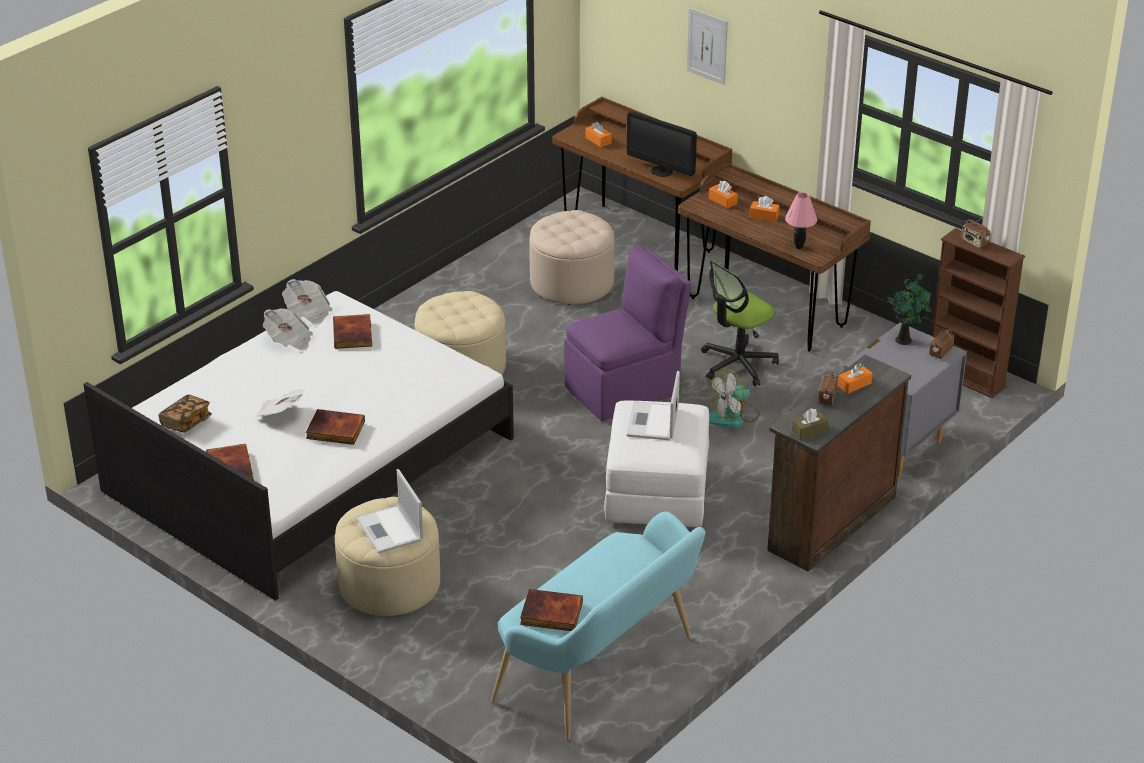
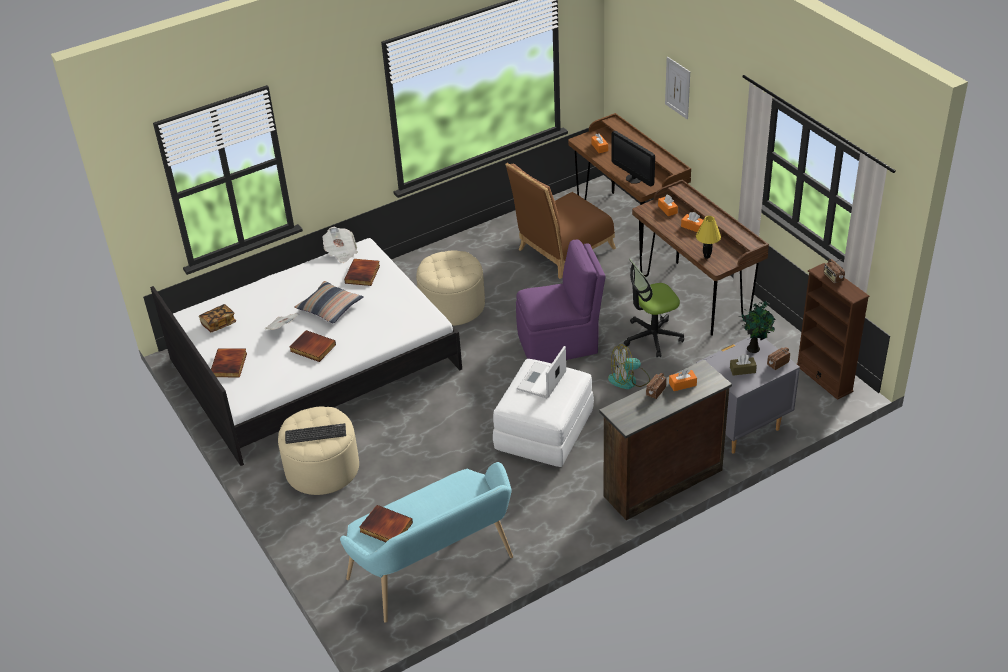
camera: 20 degrees right, 5 degrees up
newspaper [263,308,313,351] -> none
laptop [356,469,423,553] -> keyboard [285,423,346,444]
beige ottoman [529,210,615,305] -> brown chair [505,163,616,279]
pink table lamp [785,192,817,249] -> yellow table lamp [696,216,721,259]
brown tissue box [792,408,829,440] -> brown tissue box moved to [730,354,757,376]
none -> pillow [295,281,364,324]

